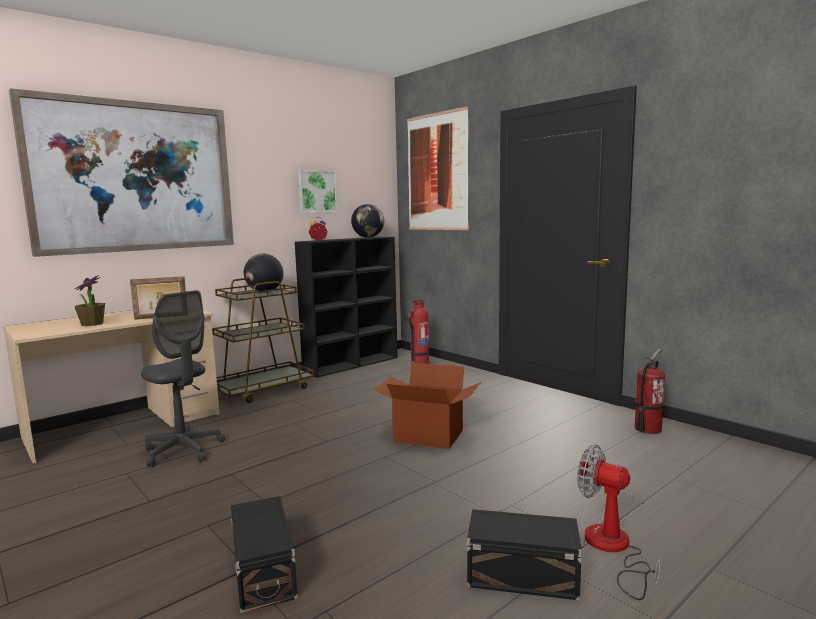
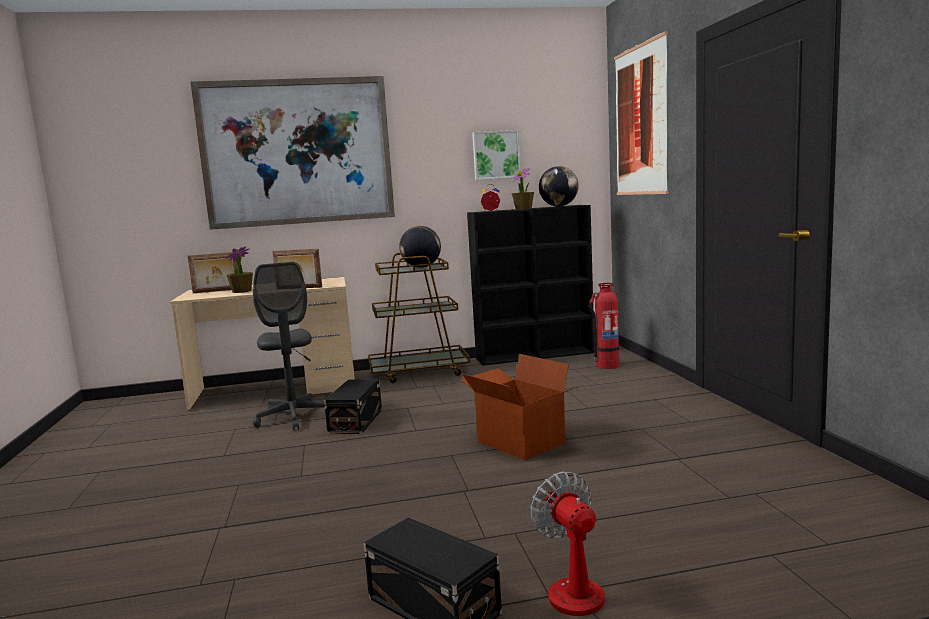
camera: 30 degrees right, 0 degrees up
black storage box [231,496,298,613] -> black storage box moved to [324,379,382,434]
fire extinguisher [635,348,665,434] -> none
none -> picture frame [188,252,239,293]
none -> potted plant [512,168,534,209]

